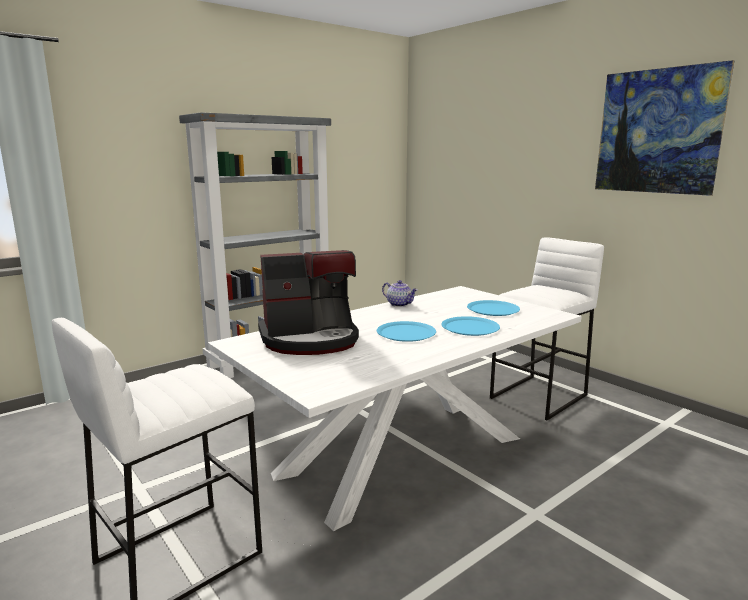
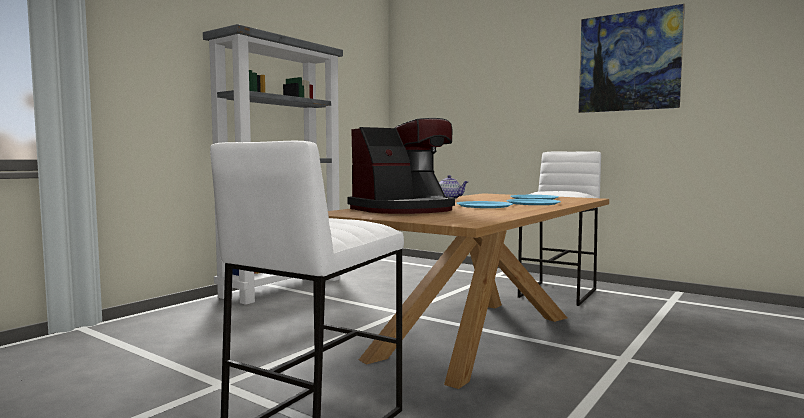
camera: 15 degrees left, 10 degrees down
white dining table [208,286,582,531] -> brown dining table [328,193,609,389]

